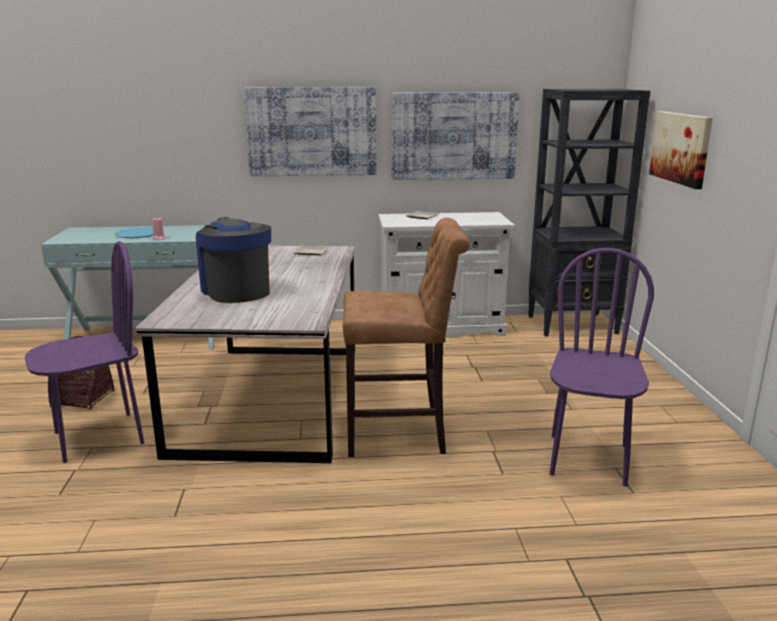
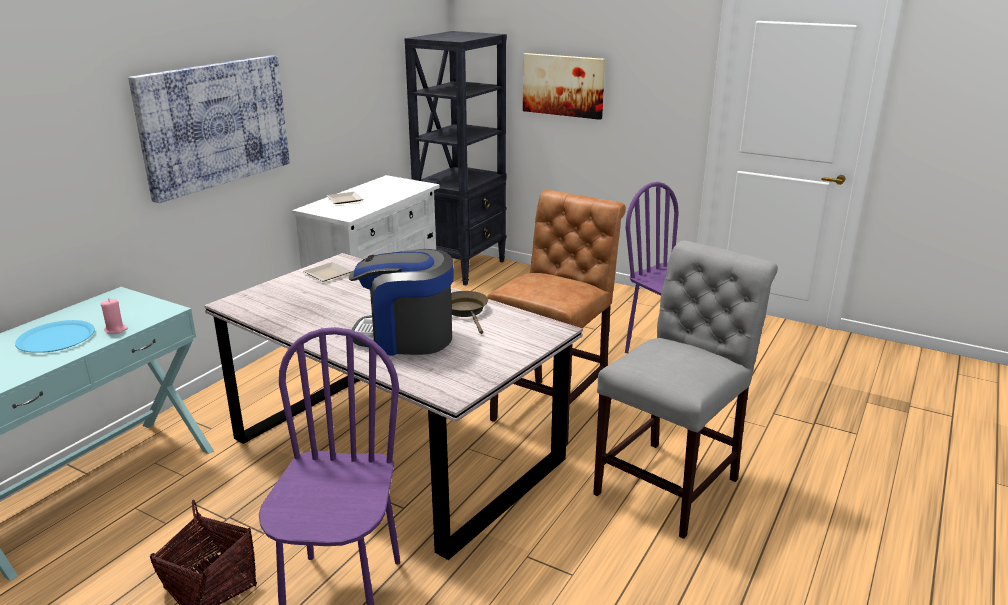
camera: 55 degrees left, 5 degrees up
picture [391,92,520,180] -> none
none -> brown frying pan [451,291,488,334]
none -> grey chair [593,241,778,539]

